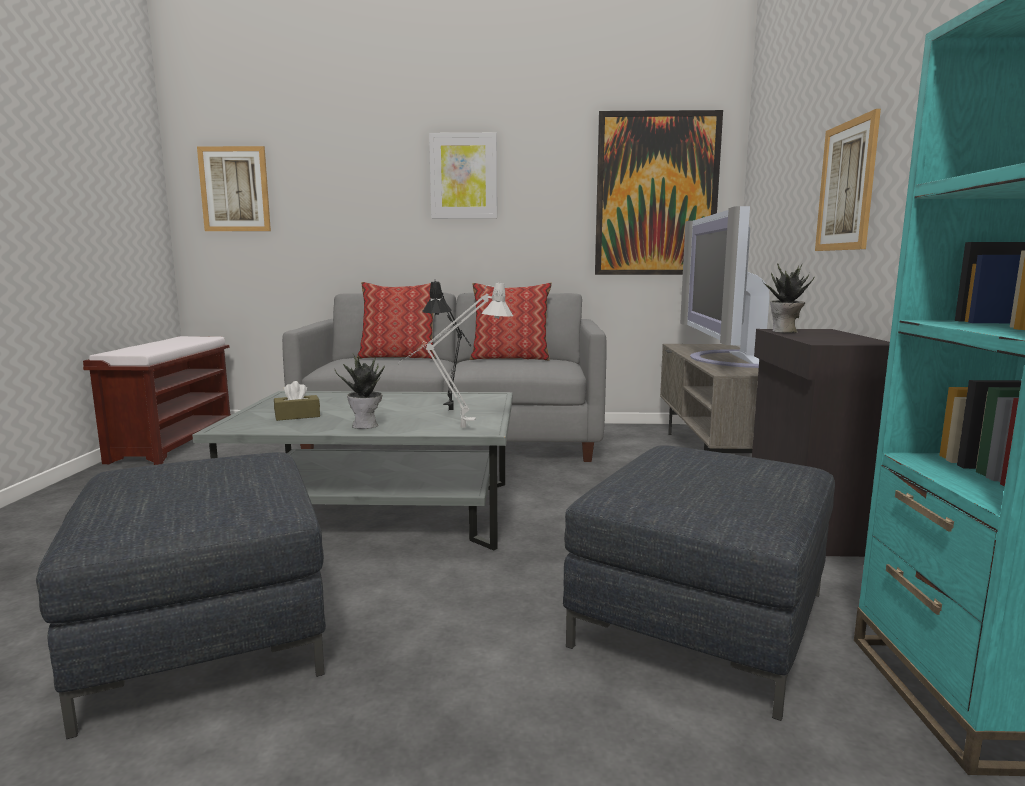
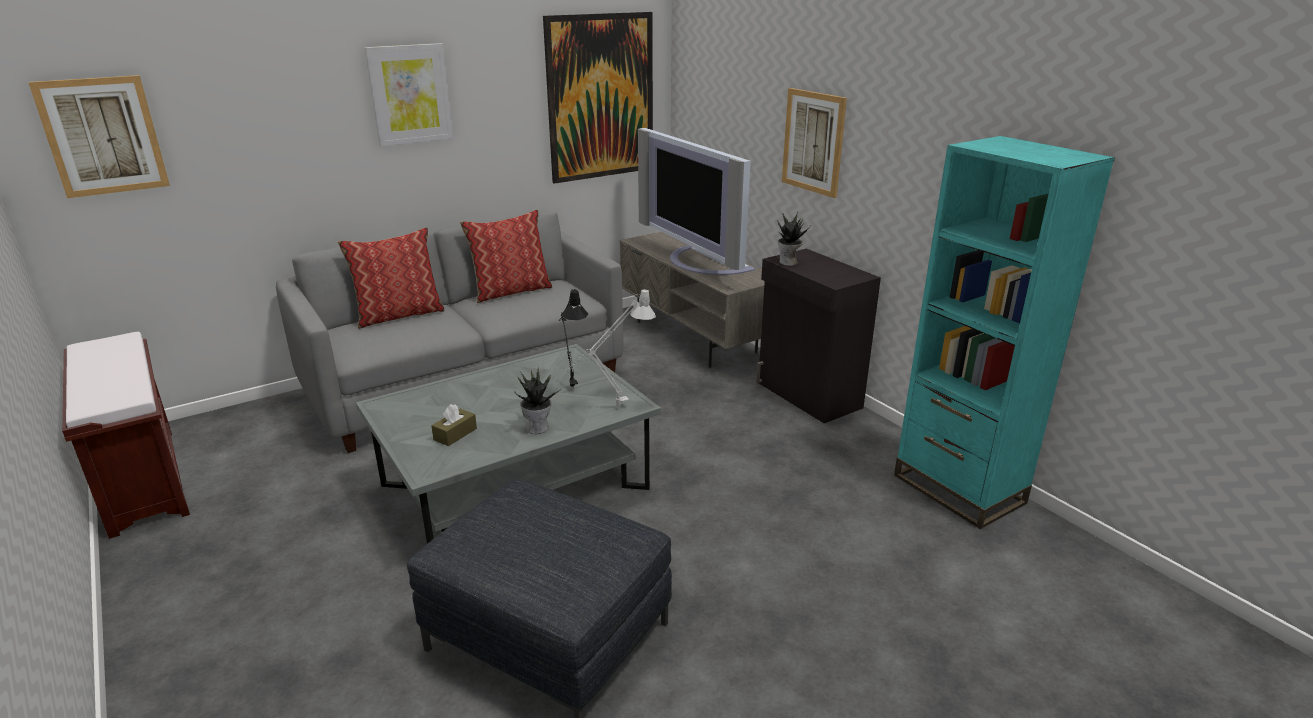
camera: 35 degrees left, 15 degrees up
grey ottoman [563,445,835,721] -> none

